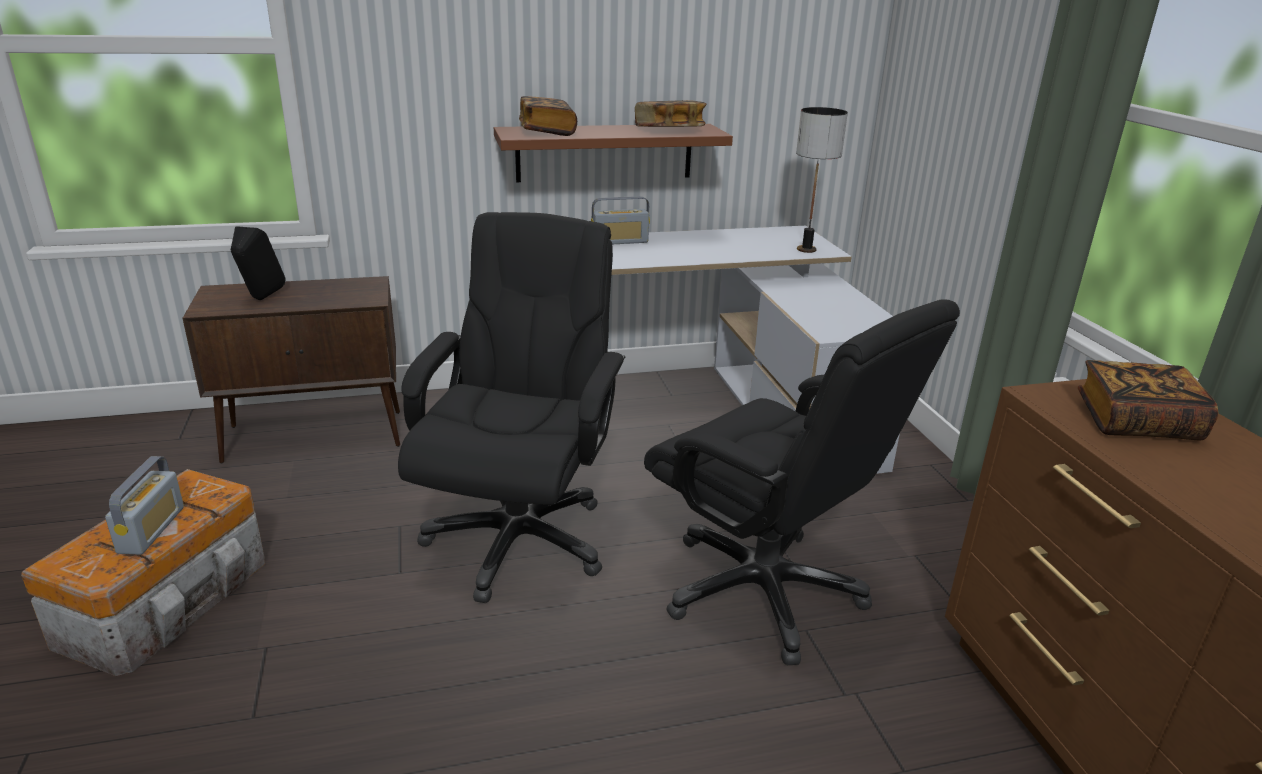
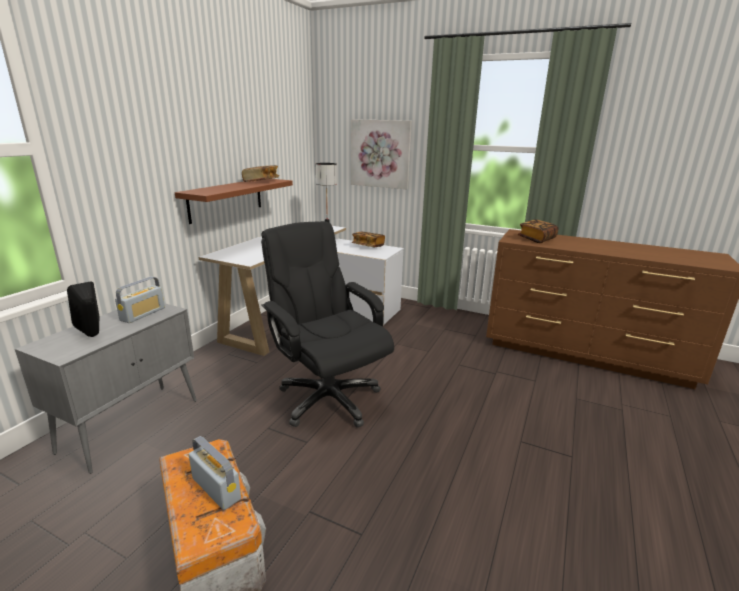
camera: 50 degrees left, 5 degrees down
brown cabinet [183,276,400,464] -> grey cabinet [15,303,197,474]
book [519,96,577,136] -> book moved to [352,232,385,247]
radio [591,196,650,244] -> radio moved to [115,277,165,323]
black office chair [644,299,960,665] -> none
none -> picture [351,119,412,189]

